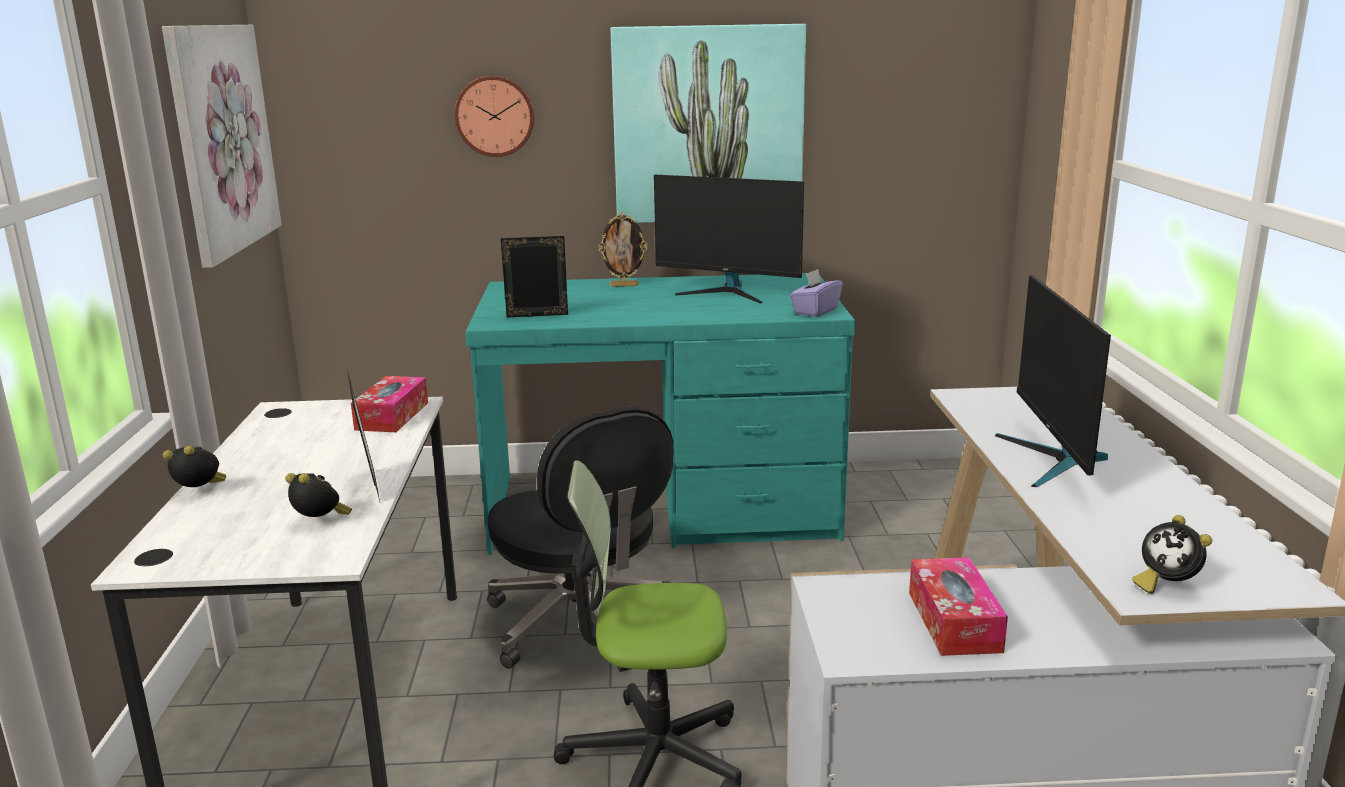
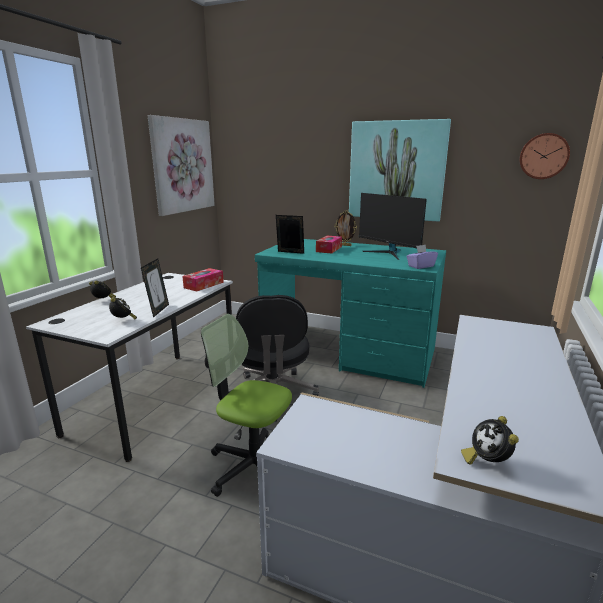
camera: 25 degrees right, 0 degrees up
wall clock [455,75,535,157] -> wall clock moved to [519,133,570,179]
tissue box [909,557,1008,656] -> tissue box moved to [316,236,342,254]
monitor [995,275,1111,487] -> none

